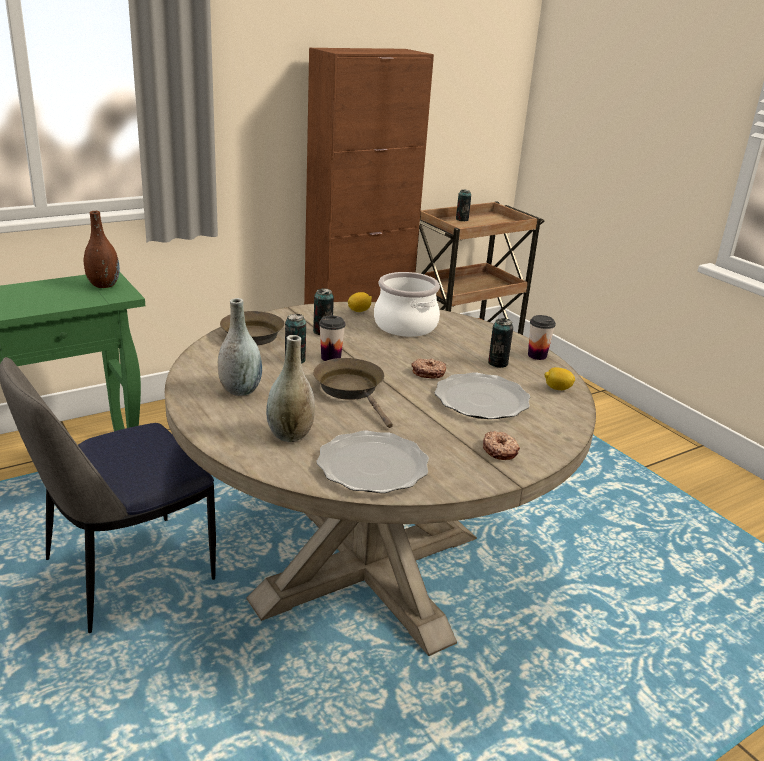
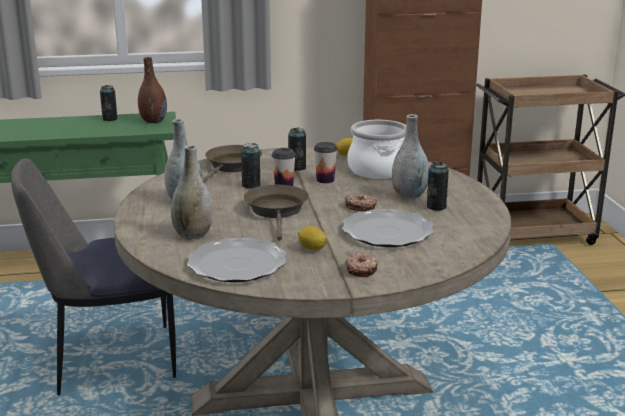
camera: 25 degrees right, 5 degrees down
can [456,190,471,221] -> can moved to [100,85,118,121]
cup [528,315,556,360] -> cup moved to [314,142,338,183]
lemon [544,367,575,390] -> lemon moved to [297,226,327,251]
none -> grey vase [392,114,429,199]

